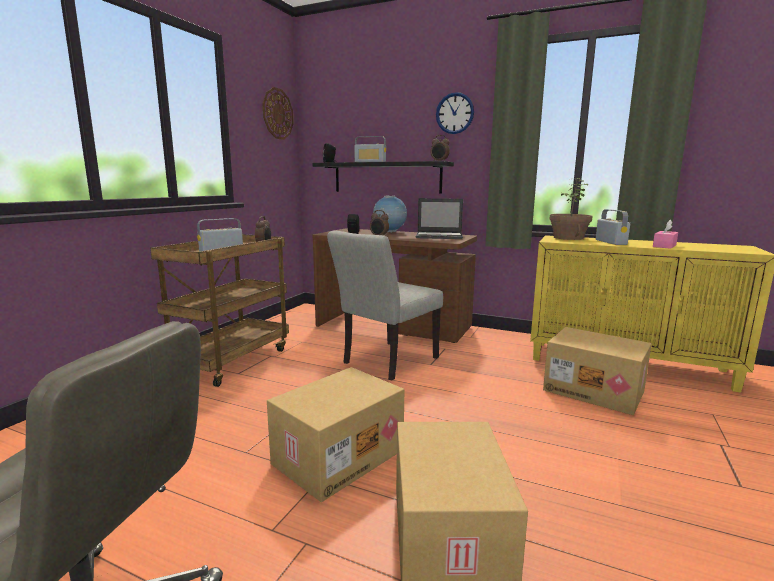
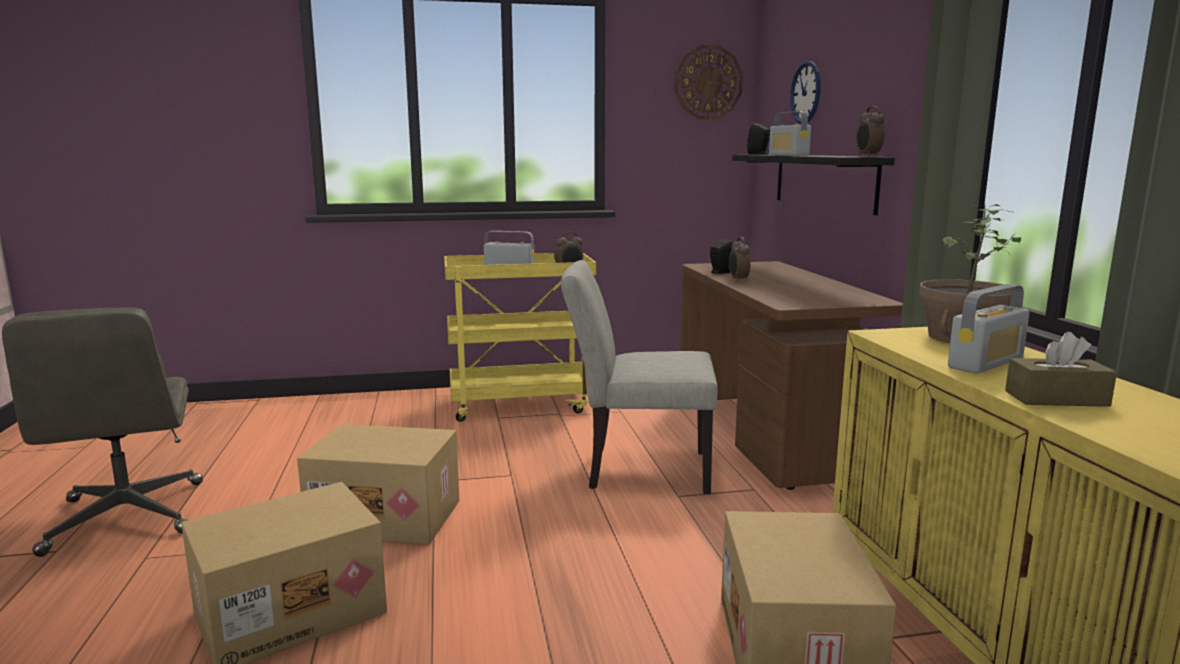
camera: 55 degrees right, 0 degrees up
brown cart [150,234,289,387] -> yellow cart [444,253,596,422]
globe [373,195,407,233] -> none
laptop [416,198,463,239] -> none
wall clock [436,92,474,134] -> wall clock moved to [790,61,821,124]
pink tissue box [653,220,678,249] -> brown tissue box [1005,332,1117,407]

